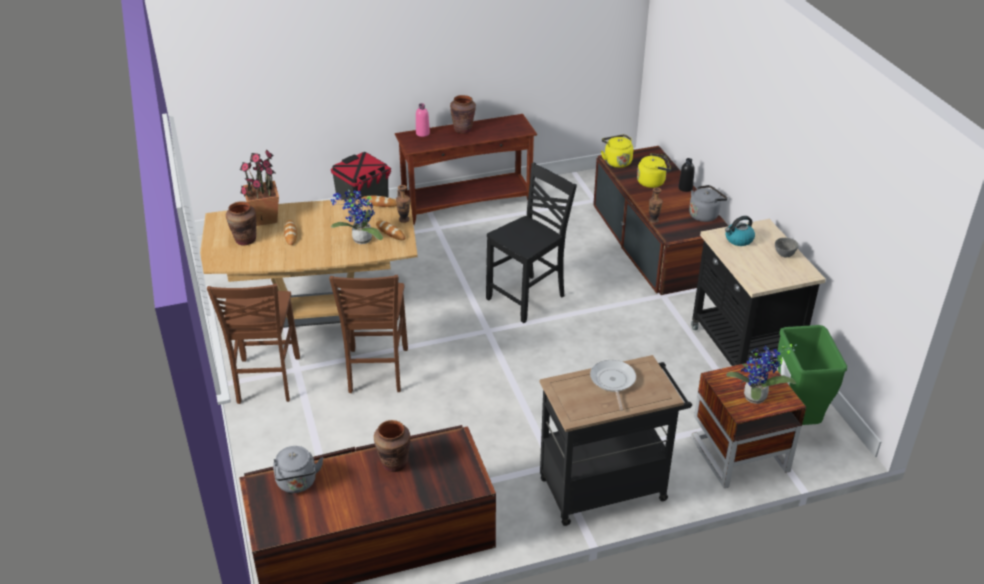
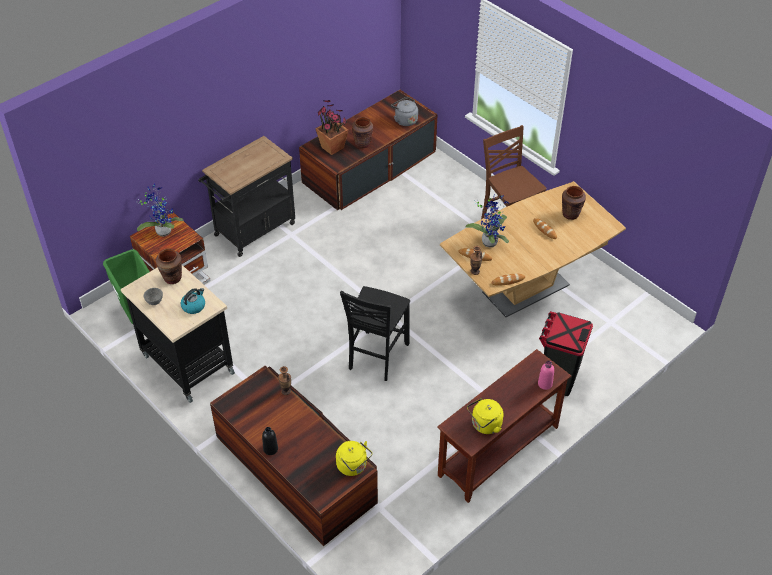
camera: 155 degrees right, 10 degrees up
potted plant [240,150,279,226] -> potted plant moved to [315,100,348,155]
brown chair [329,275,408,393] -> none
brown vase [450,95,476,133] -> brown vase moved to [156,249,182,284]
frying pan [590,360,636,411] -> none
yellow kettle [637,153,671,188] -> yellow kettle moved to [467,398,503,434]
grey kettle [689,185,728,222] -> none

